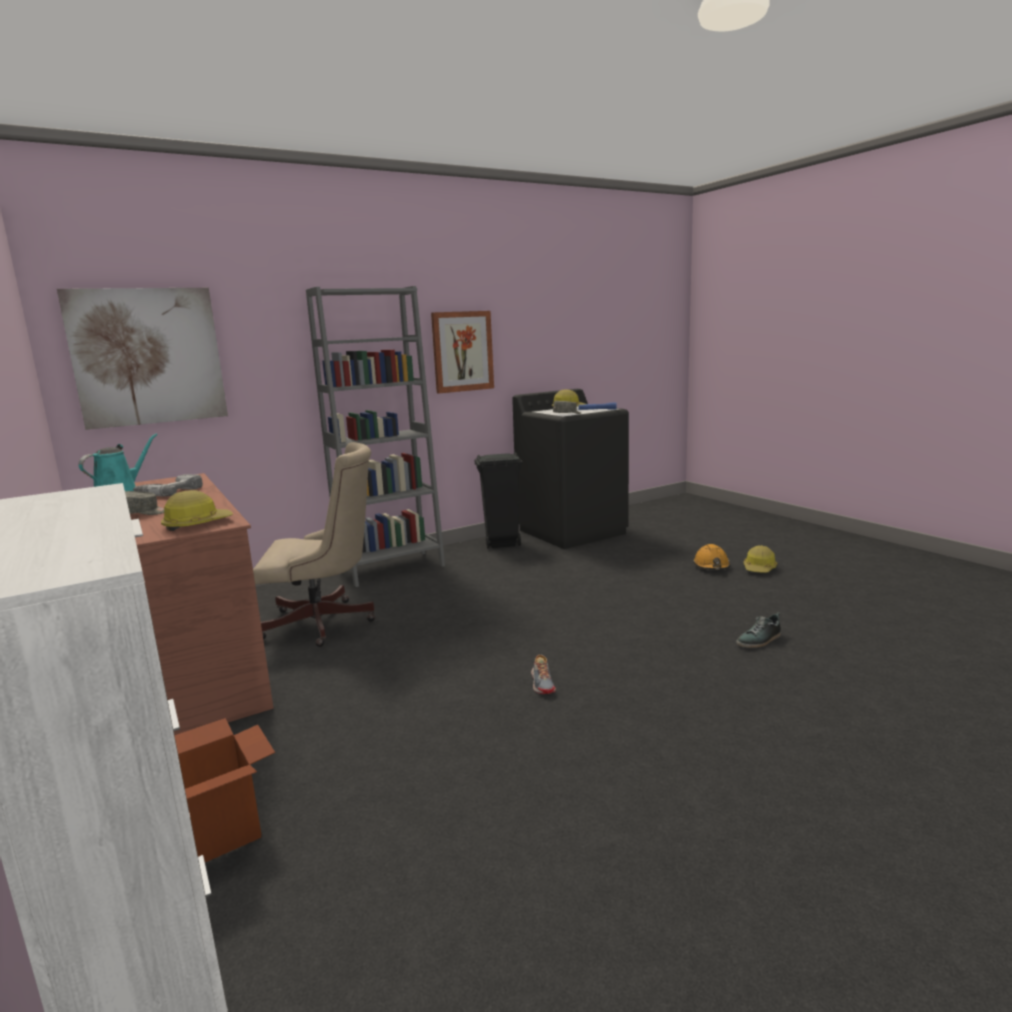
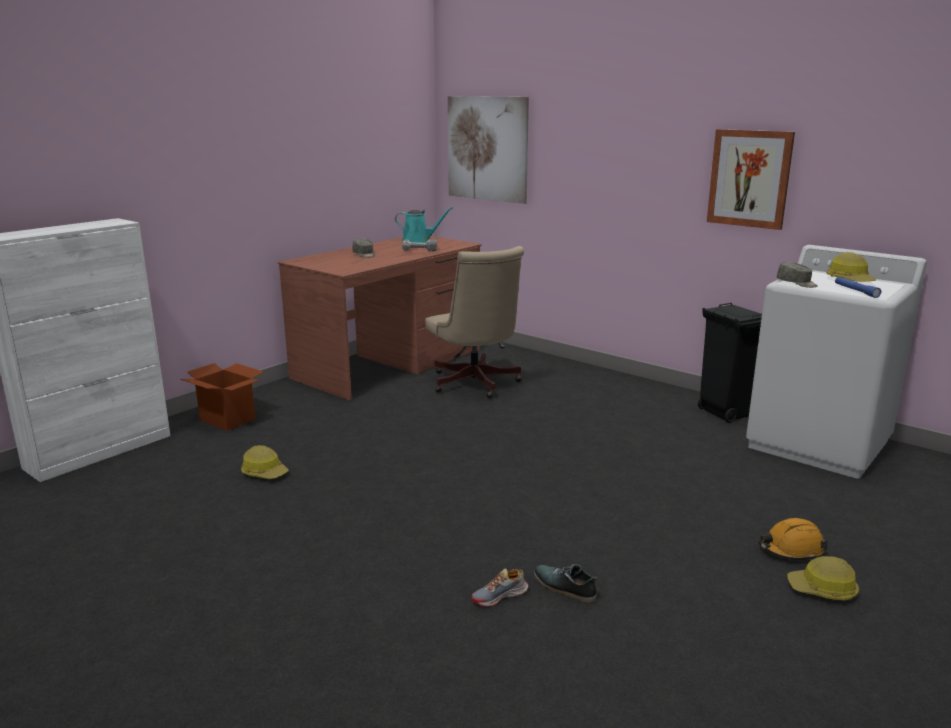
camera: 70 degrees right, 5 degrees up
hard hat [161,490,233,531] -> hard hat moved to [241,445,288,479]
grey bookcase [306,286,445,587] -> none
black washing machine [512,389,629,549] -> white washing machine [746,245,927,479]
shoe [531,654,556,694] -> shoe moved to [472,568,528,607]

